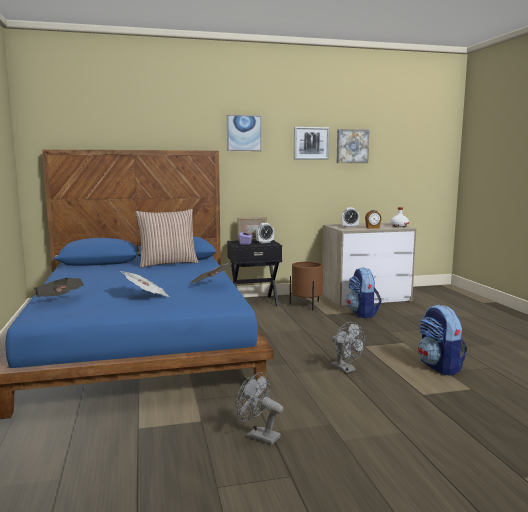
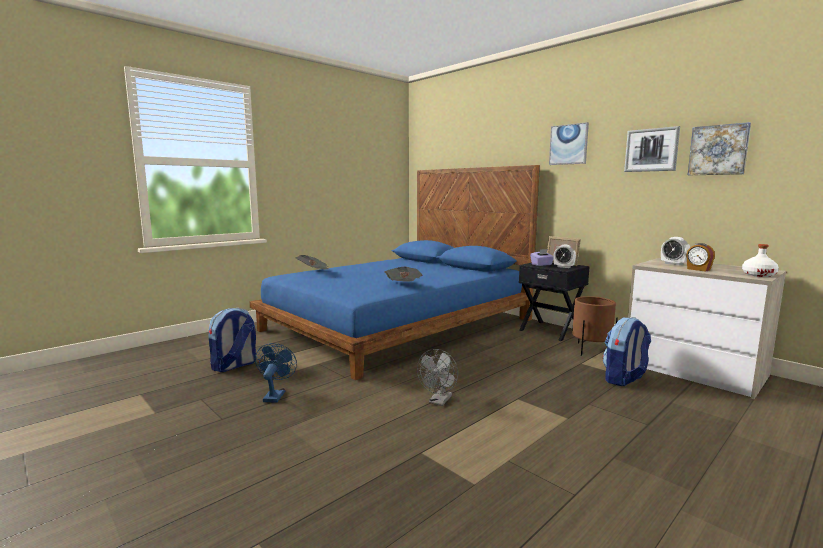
camera: 60 degrees right, 0 degrees up
newspaper [120,271,170,297] -> none
pillow [135,209,199,268] -> none
grey fan [236,372,283,445] -> blue fan [255,343,297,402]
backpack [418,305,467,376] -> backpack moved to [209,308,256,372]

